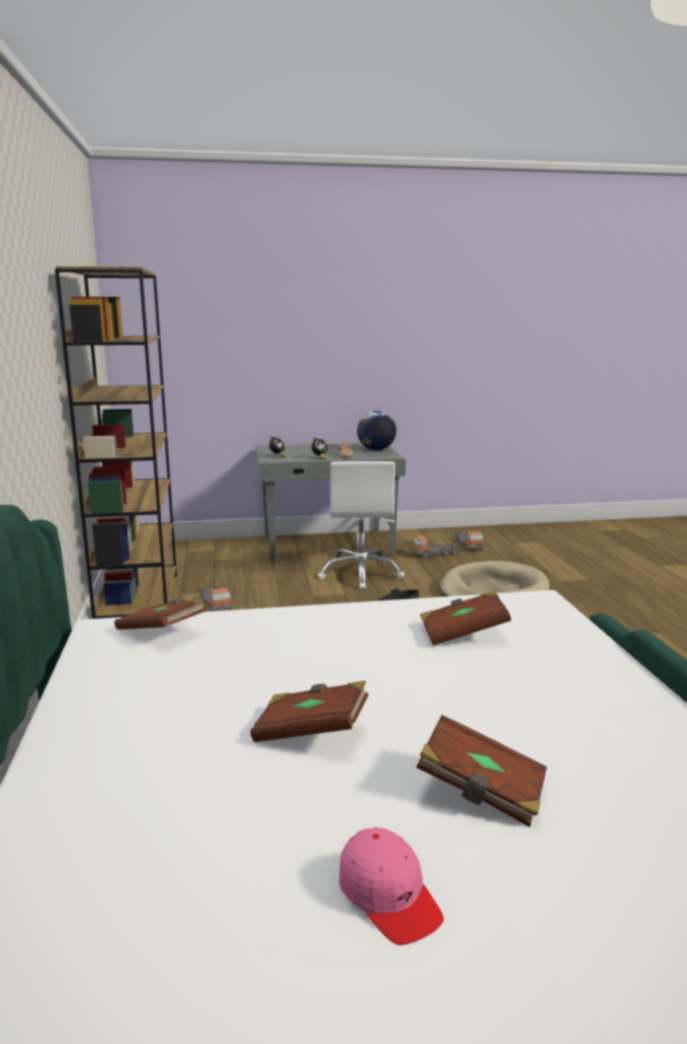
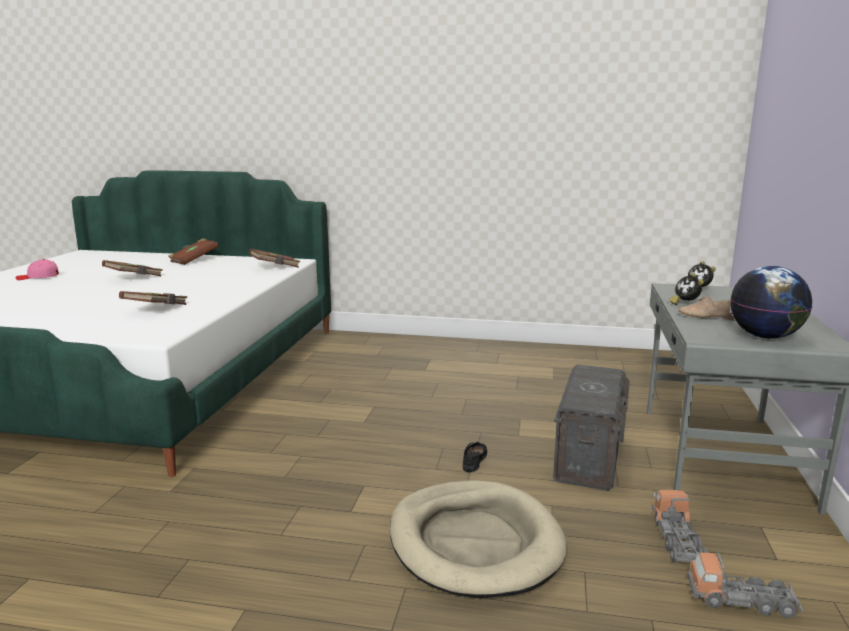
camera: 110 degrees right, 0 degrees up
brown bookcase [55,266,177,619] -> none
toy truck [200,586,233,611] -> none
white office chair [318,461,404,589] -> grey storage box [553,365,630,491]
brown book [416,715,547,827] -> brown book moved to [168,238,219,265]

